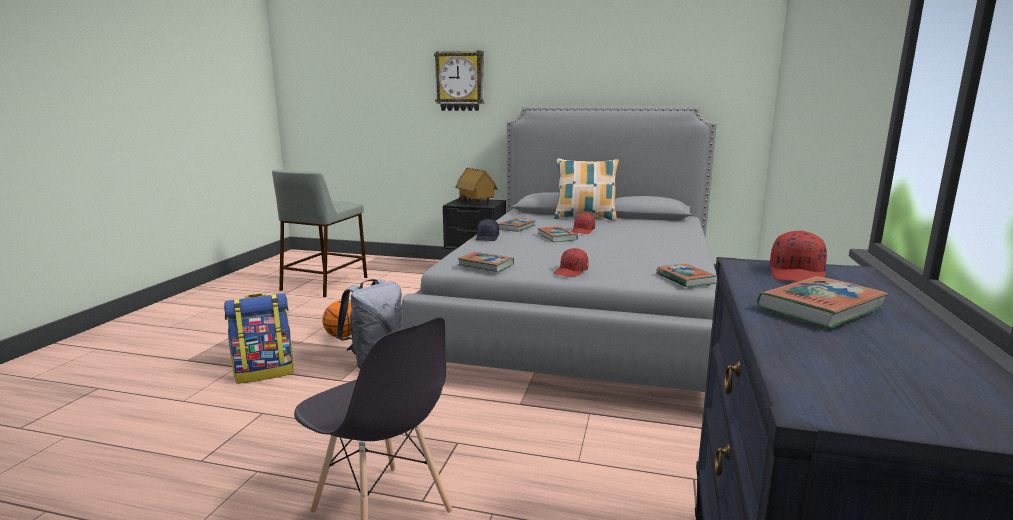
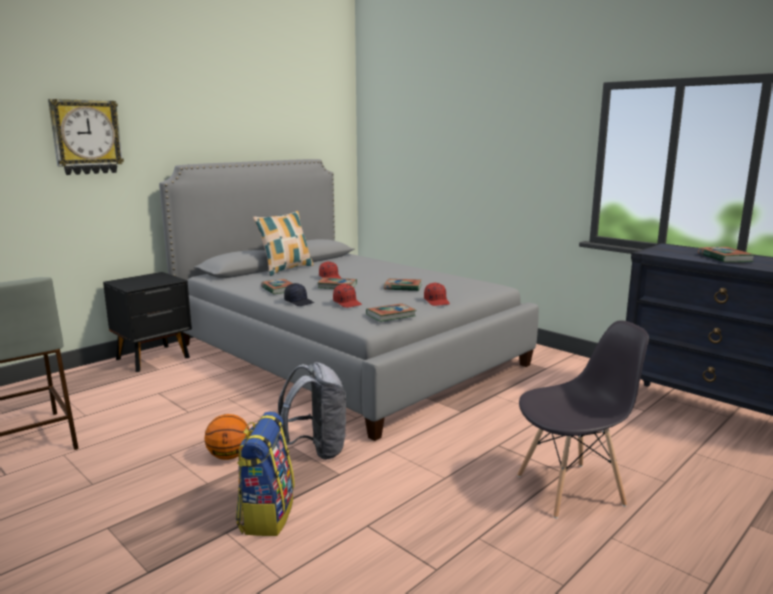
camera: 60 degrees left, 0 degrees up
toy house [456,168,497,205] -> none
book [656,264,717,287] -> book moved to [384,279,422,291]
red cap [770,230,827,281] -> red cap moved to [333,284,362,308]

